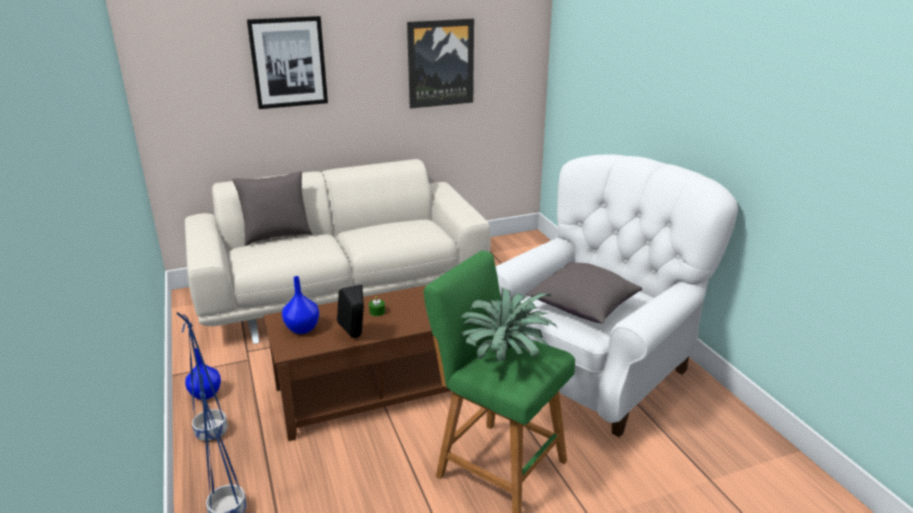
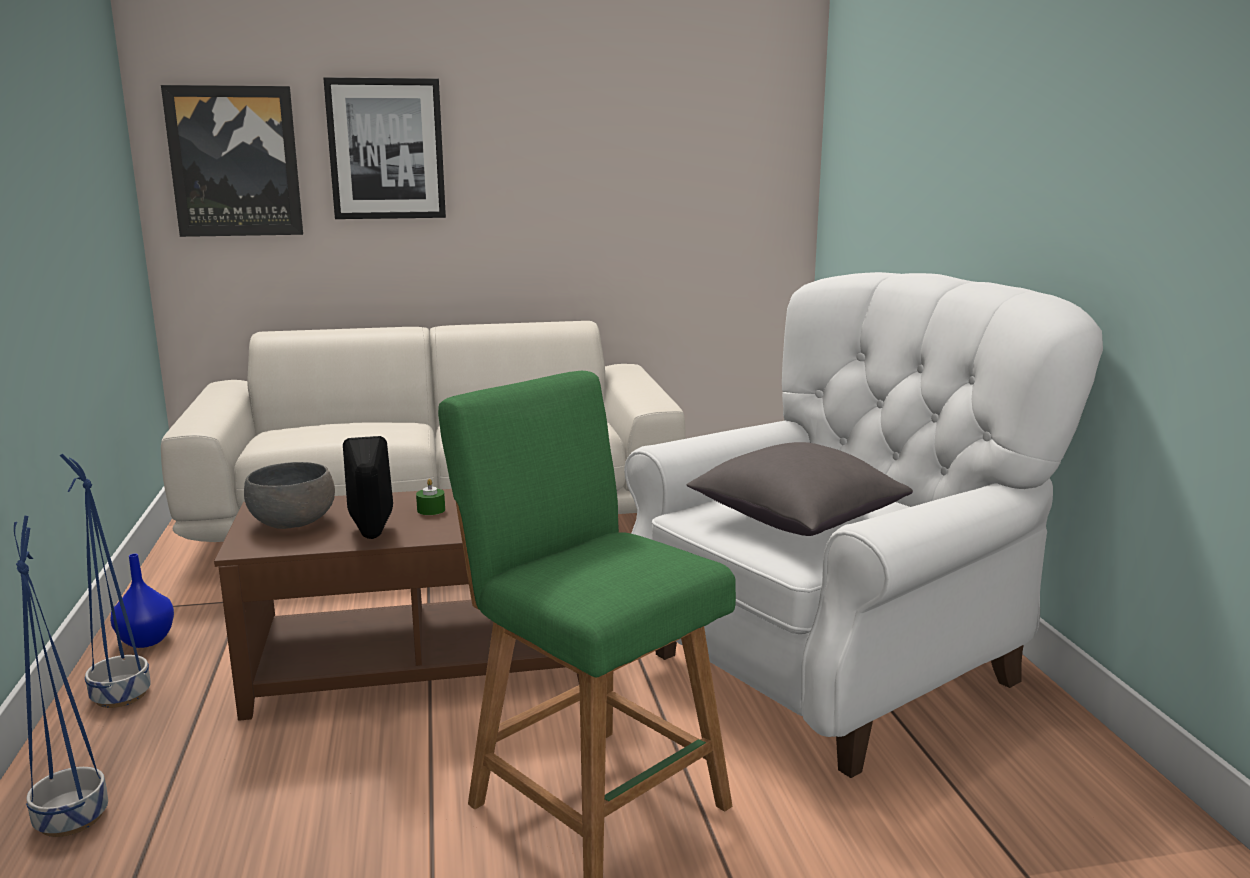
camera: 10 degrees right, 10 degrees down
grey pillow [232,171,313,246] -> none
blue vase [282,276,319,334] -> grey bowl [244,462,335,529]
picture [407,19,474,109] -> picture moved to [161,85,303,237]
potted plant [460,287,557,362] -> none

